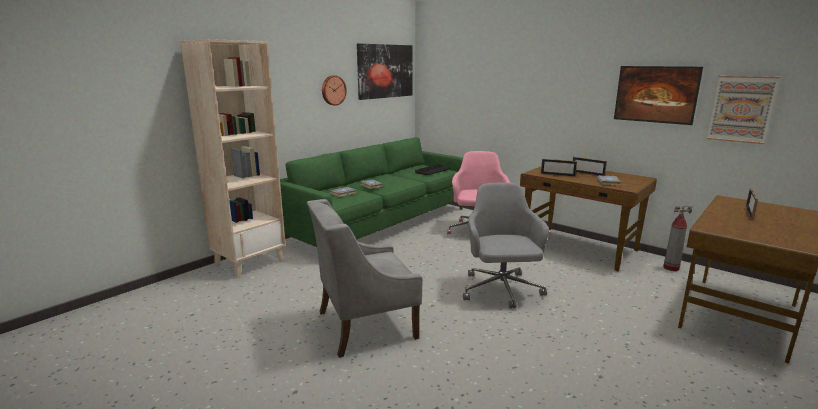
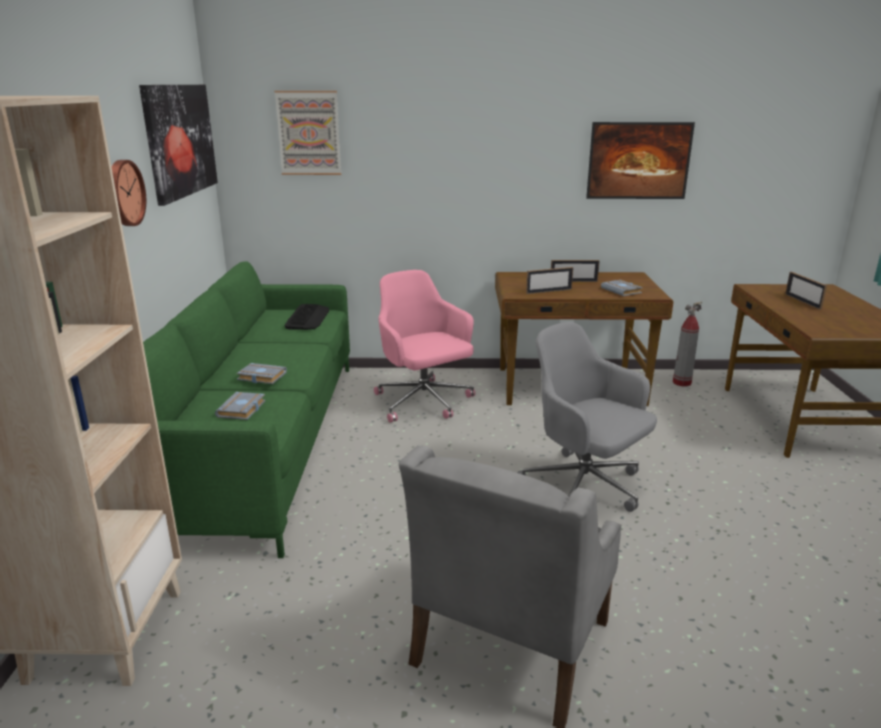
camera: 40 degrees left, 5 degrees up
picture [707,76,780,144] -> picture moved to [275,91,341,175]

